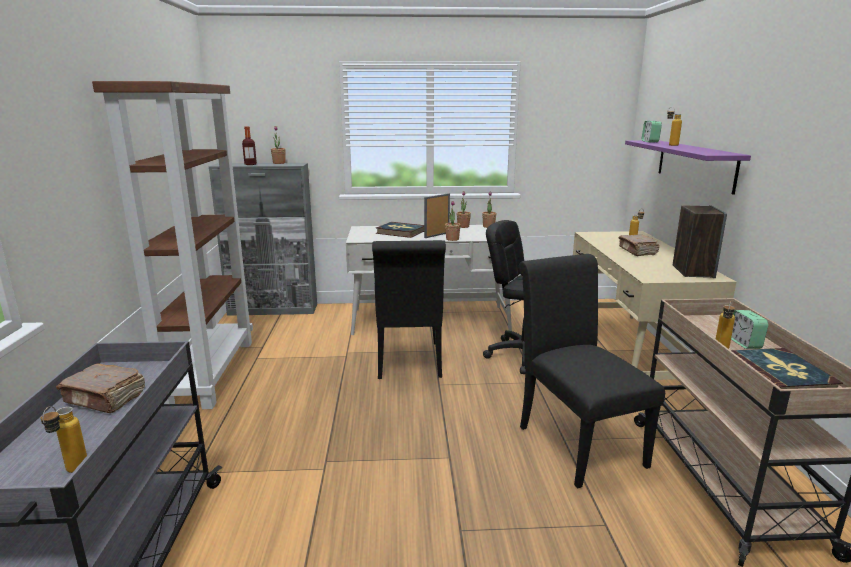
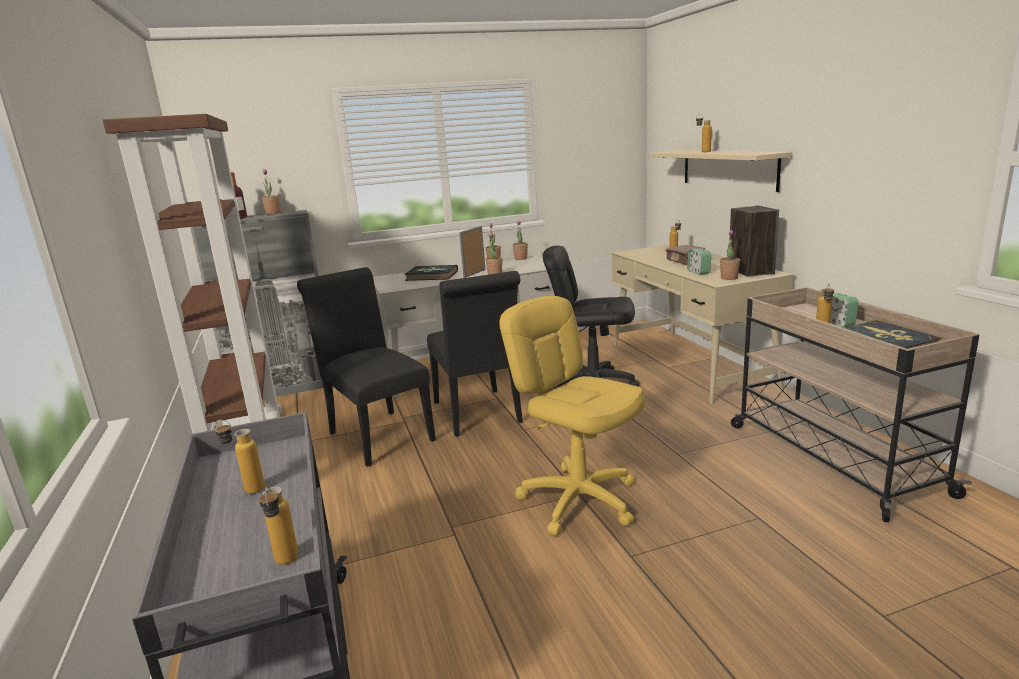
camera: 15 degrees left, 0 degrees up
brown book [56,363,145,413] -> bottle [214,420,265,494]
black chair [518,254,665,488] -> black chair moved to [297,267,436,467]
purple shelf [625,140,751,195] -> beige shelf [650,150,792,192]
alarm clock [642,121,662,142] -> alarm clock moved to [687,248,711,275]
none -> yellow office chair [499,296,645,536]
none -> potted plant [720,230,740,280]

